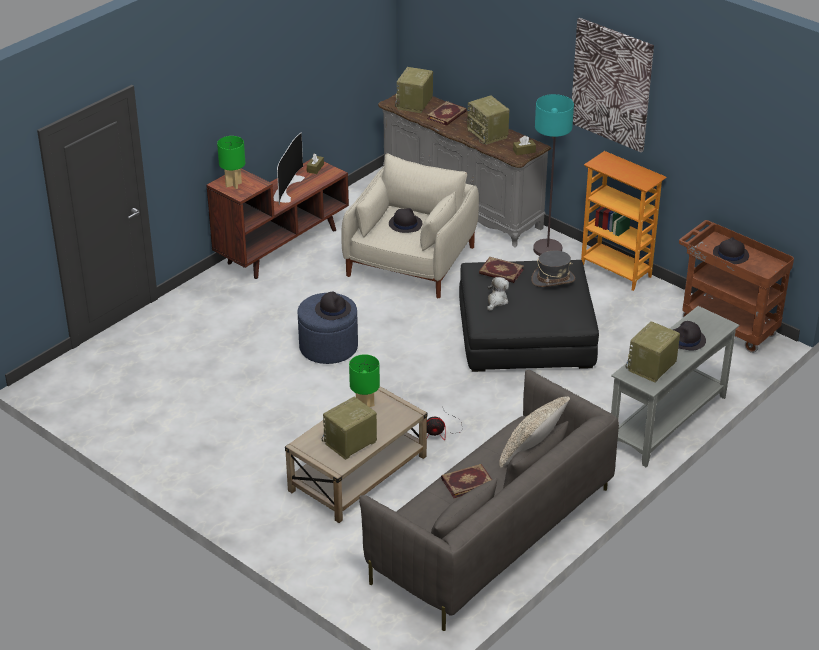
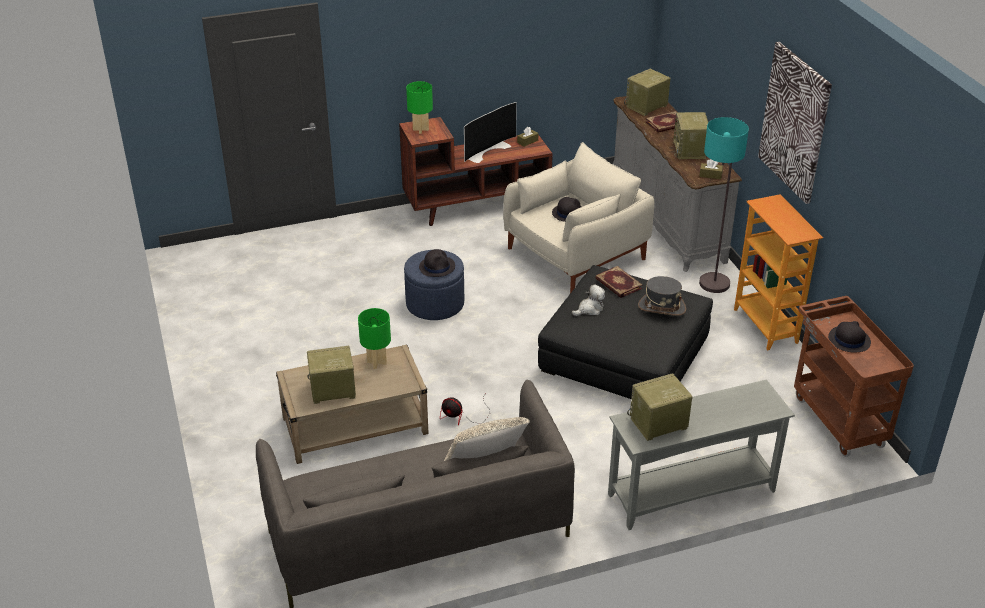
camera: 30 degrees right, 0 degrees up
book [441,464,492,498] -> none
black hat [673,321,706,351] -> none

